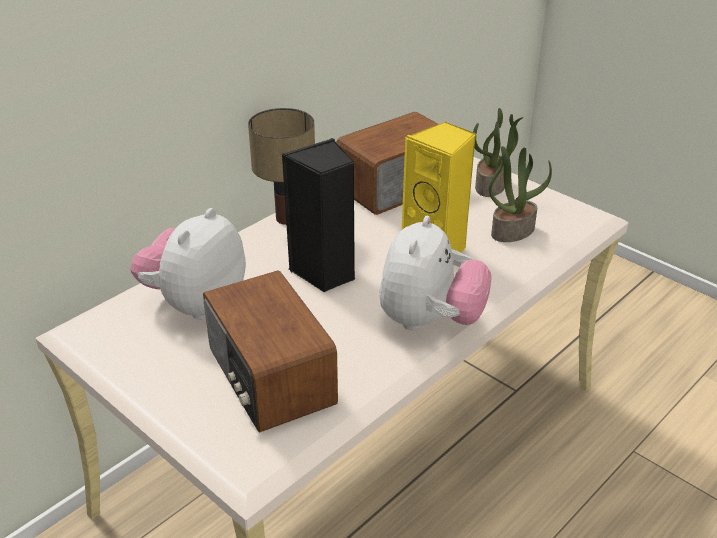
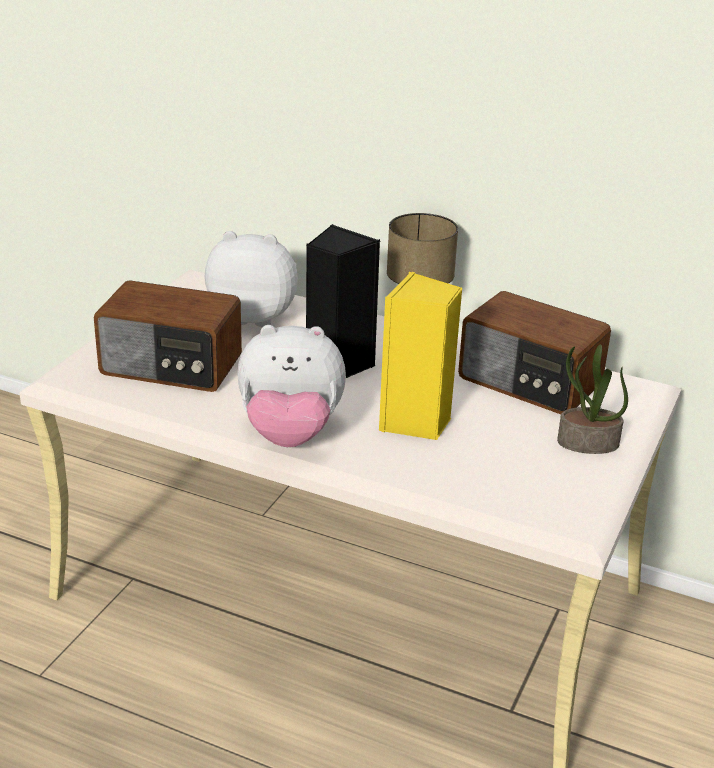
camera: 70 degrees right, 5 degrees down
radio [203,270,338,433] -> radio turned 120 degrees counterclockwise [94,280,242,392]
potted plant [489,146,552,242] -> none

